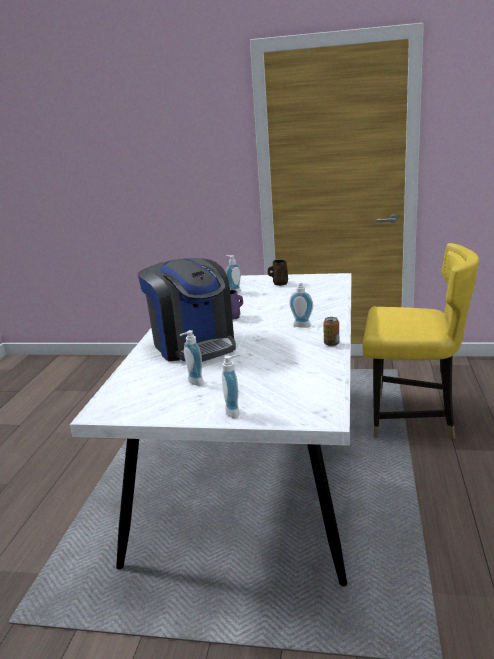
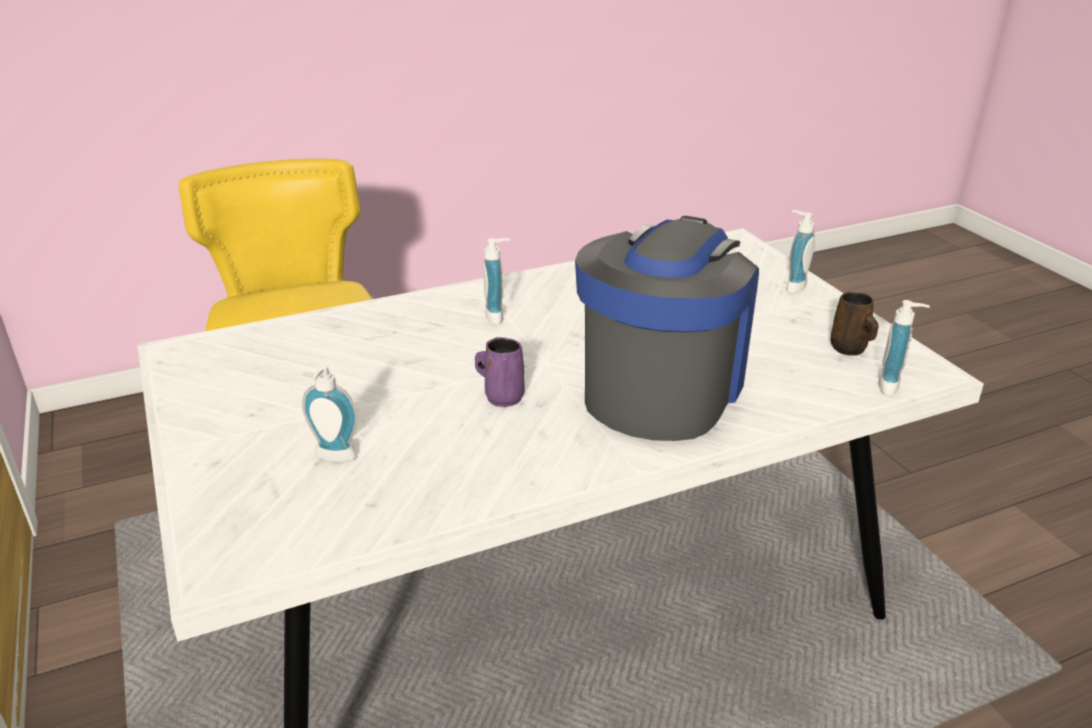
camera: 125 degrees left, 10 degrees up
soap dispenser [180,330,204,386] -> soap dispenser moved to [878,300,930,395]
brown mug [268,260,288,286] -> brown mug moved to [830,292,878,356]
can [323,317,339,346] -> none

